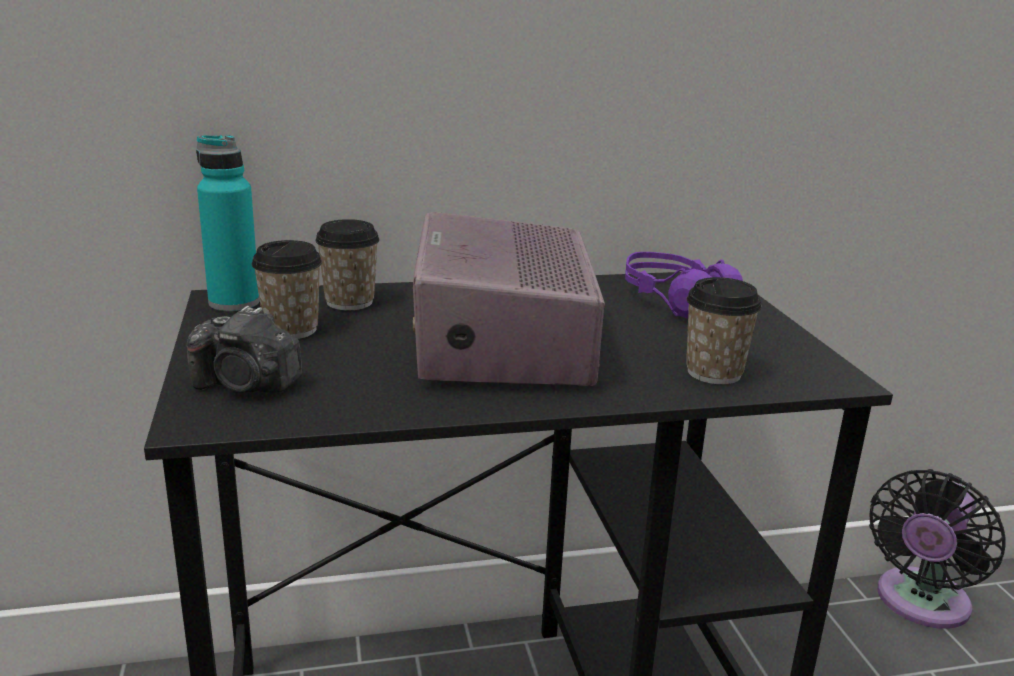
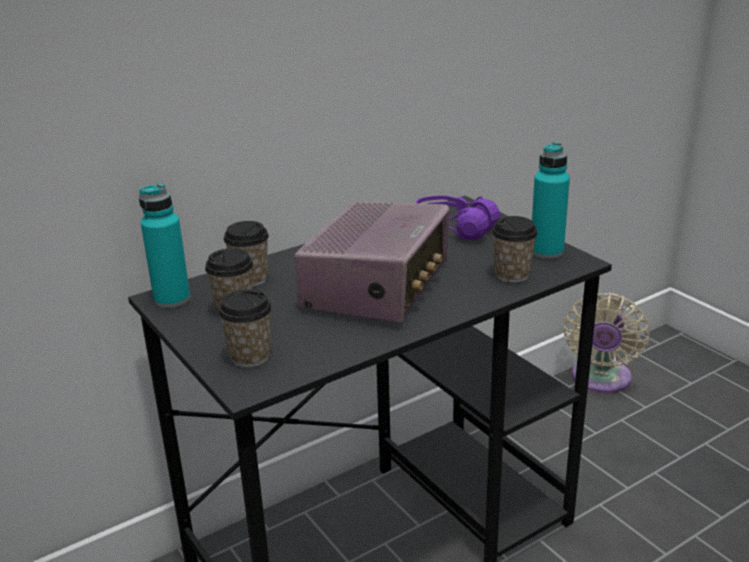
camera: 20 degrees left, 5 degrees up
camera [187,306,302,393] -> cup [218,289,272,367]
radio [413,212,605,386] -> radio turned 135 degrees counterclockwise [295,202,450,323]
black fan [869,469,1006,629] -> beige fan [563,293,650,393]
none -> turquoise bottle [532,142,570,259]

